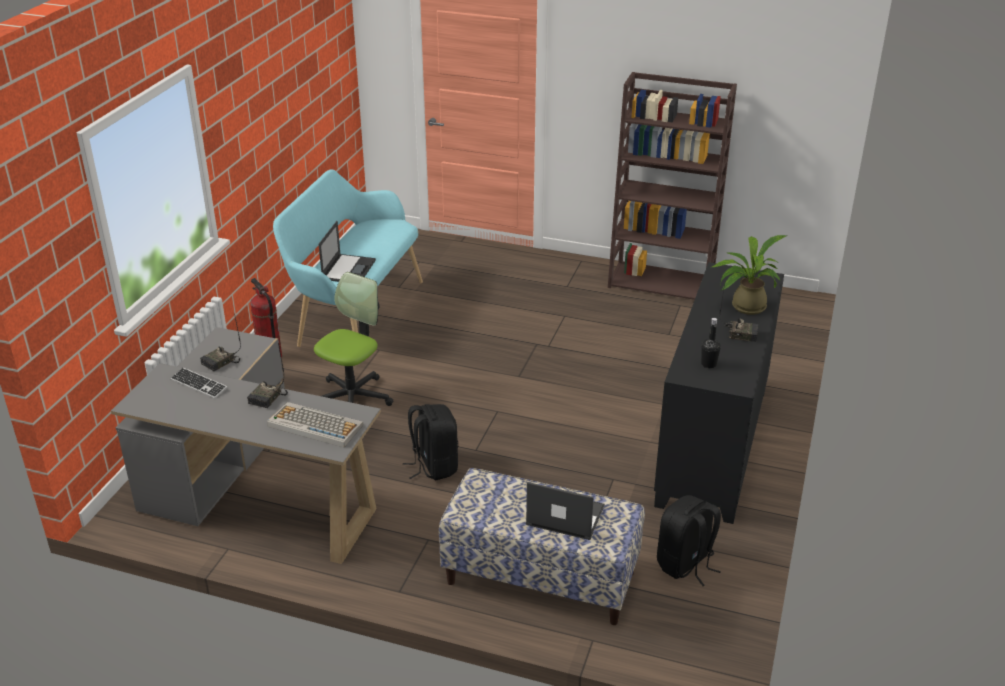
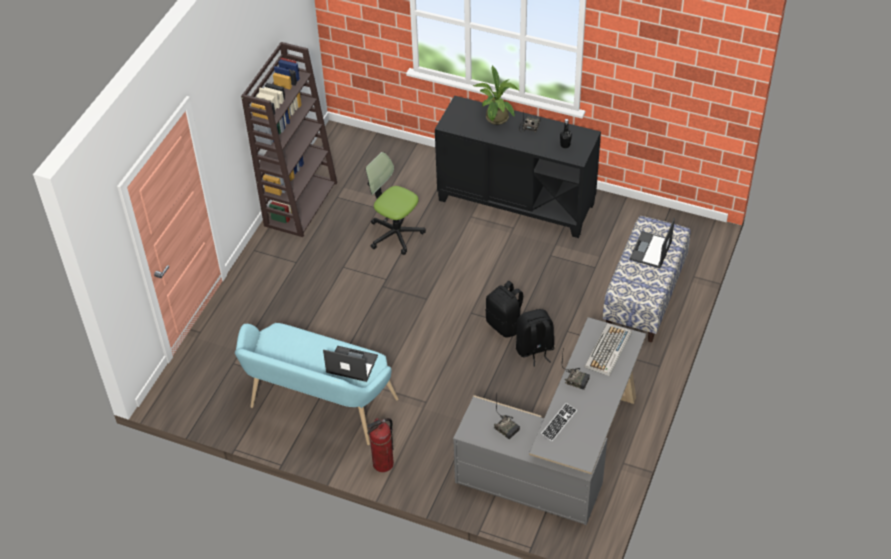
camera: 85 degrees left, 15 degrees up
office chair [314,272,393,406] -> office chair moved to [366,152,426,255]
black backpack [657,495,721,586] -> black backpack moved to [485,281,523,337]

